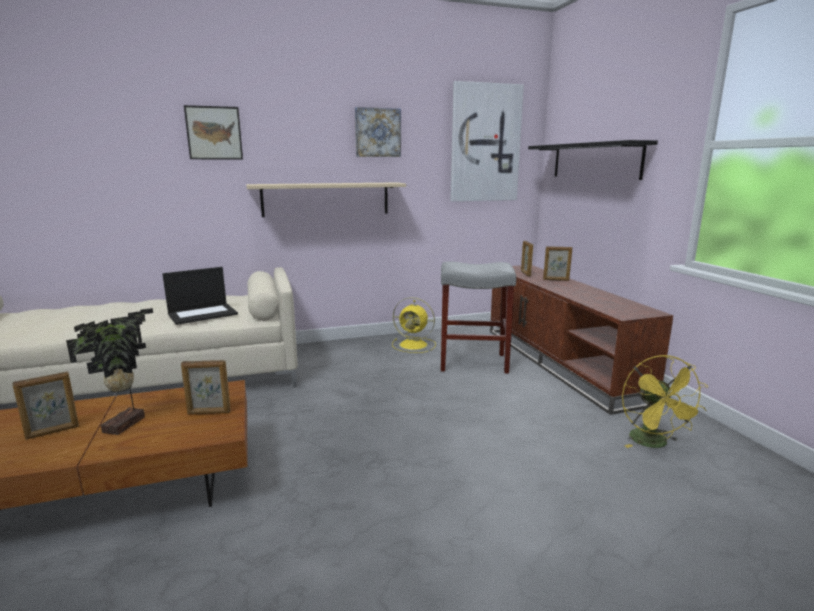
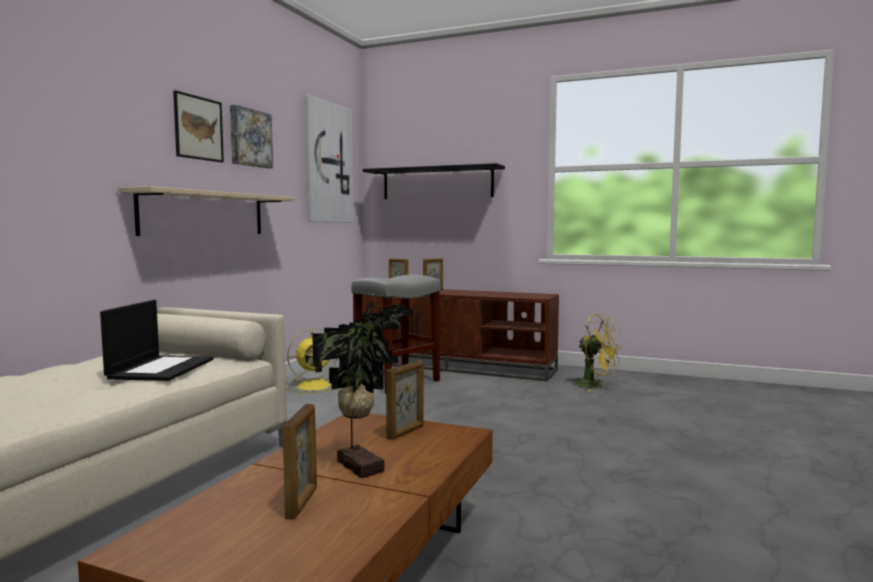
camera: 50 degrees left, 10 degrees down
picture [184,105,243,159] -> picture moved to [173,90,224,162]

